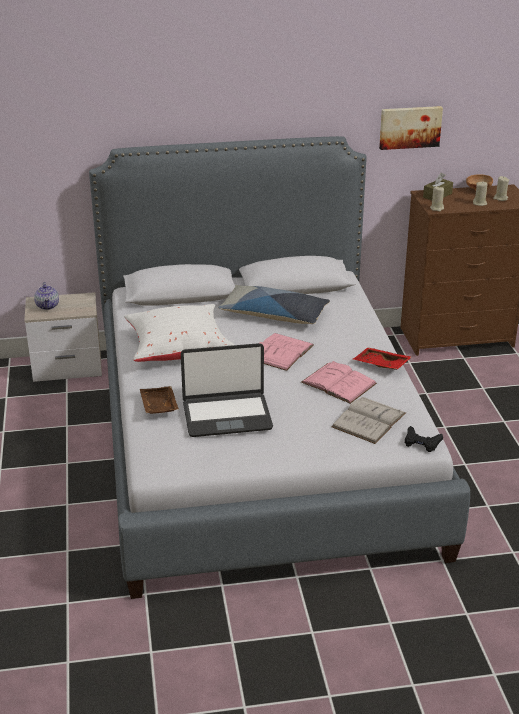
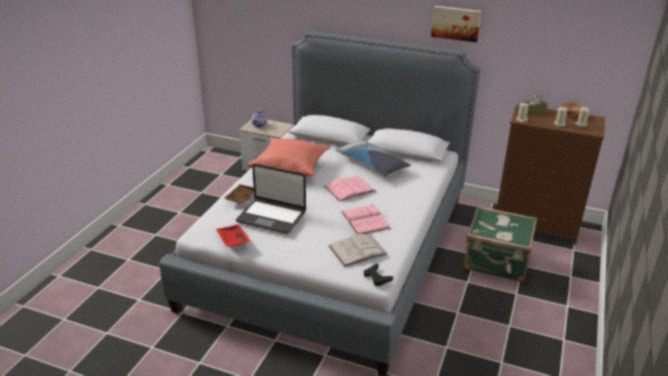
camera: 30 degrees right, 0 degrees up
white pillow [124,304,235,362] -> red pillow [247,138,331,176]
red tray [353,347,412,370] -> red tray moved to [216,224,251,247]
picture [379,106,443,150] -> picture moved to [431,6,481,42]
none -> green suitcase [464,206,537,282]

